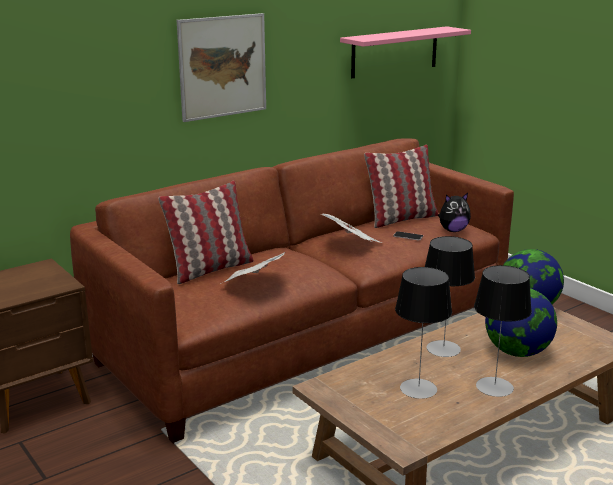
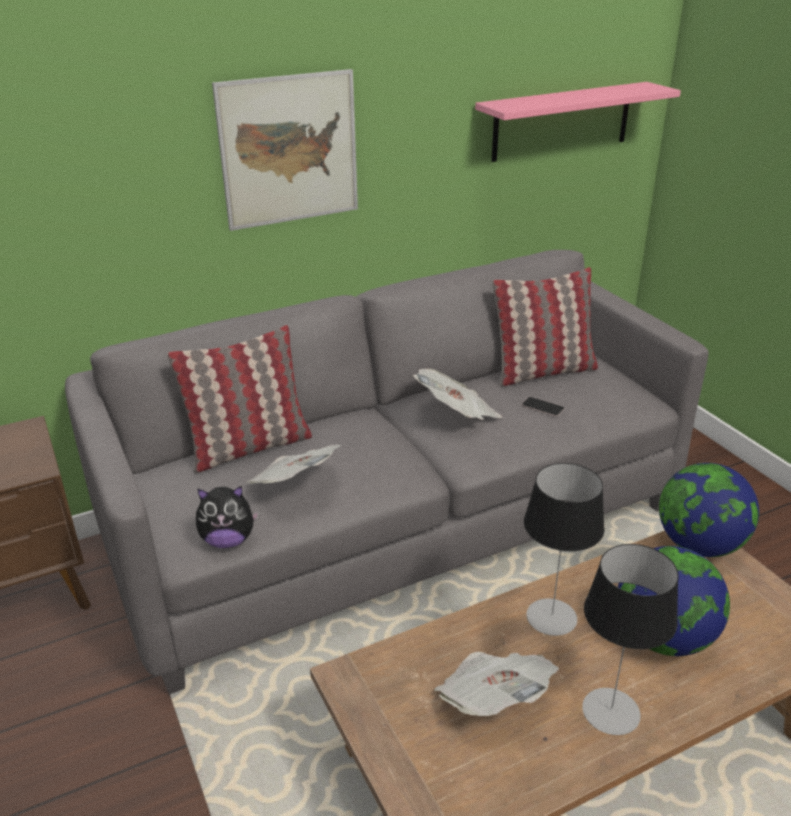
camera: 10 degrees right, 10 degrees up
brown sofa [70,138,514,444] -> grey sofa [65,250,709,696]
table lamp [395,267,452,399] -> newspaper [434,651,559,716]
plush toy [438,193,471,232] -> plush toy moved to [196,485,259,548]

